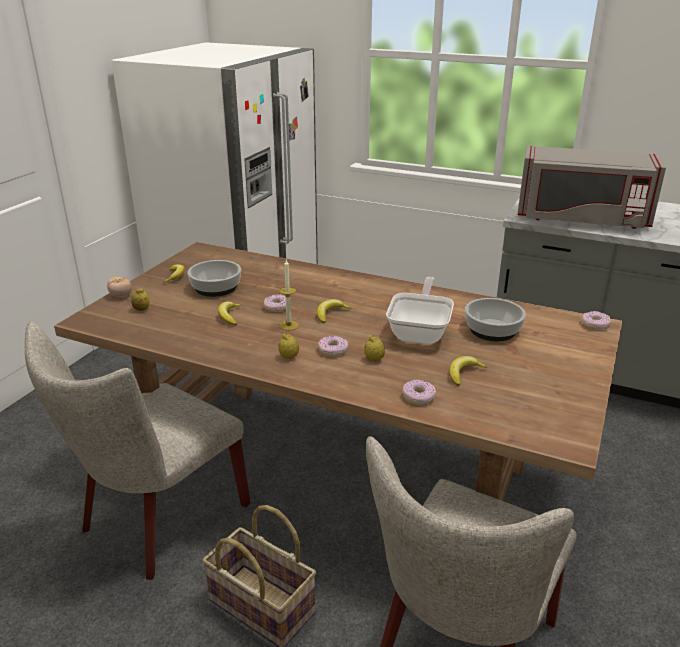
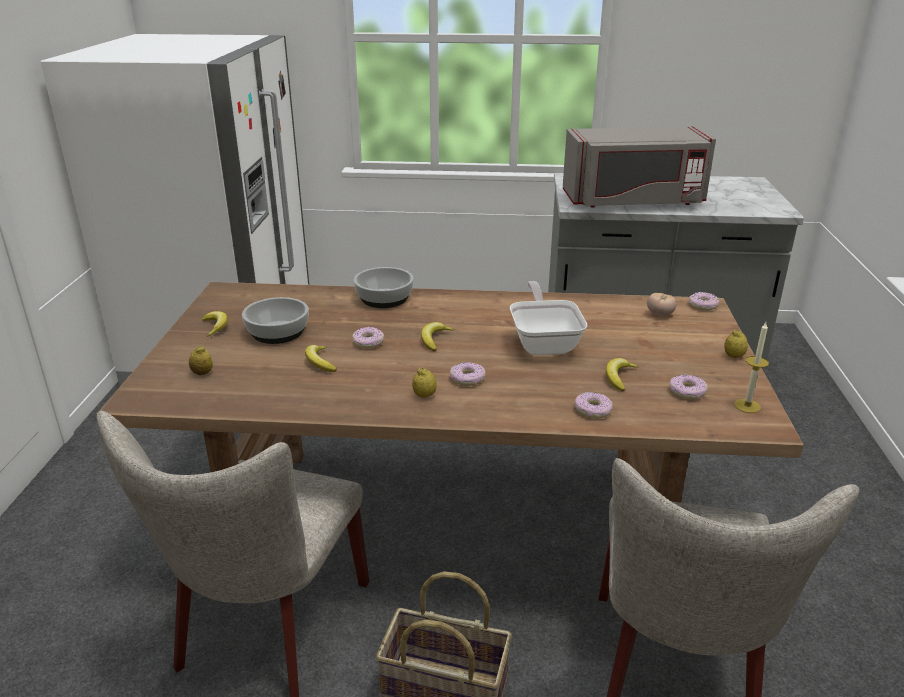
camera: 20 degrees left, 0 degrees up
tomato [107,276,132,297] -> tomato moved to [647,293,677,316]
candle [279,260,299,331] -> candle moved to [734,322,769,413]
lemon [364,335,385,361] -> lemon moved to [725,330,748,358]
bowl [465,298,526,341] -> bowl moved to [354,267,414,308]
none -> donut [669,374,708,400]

